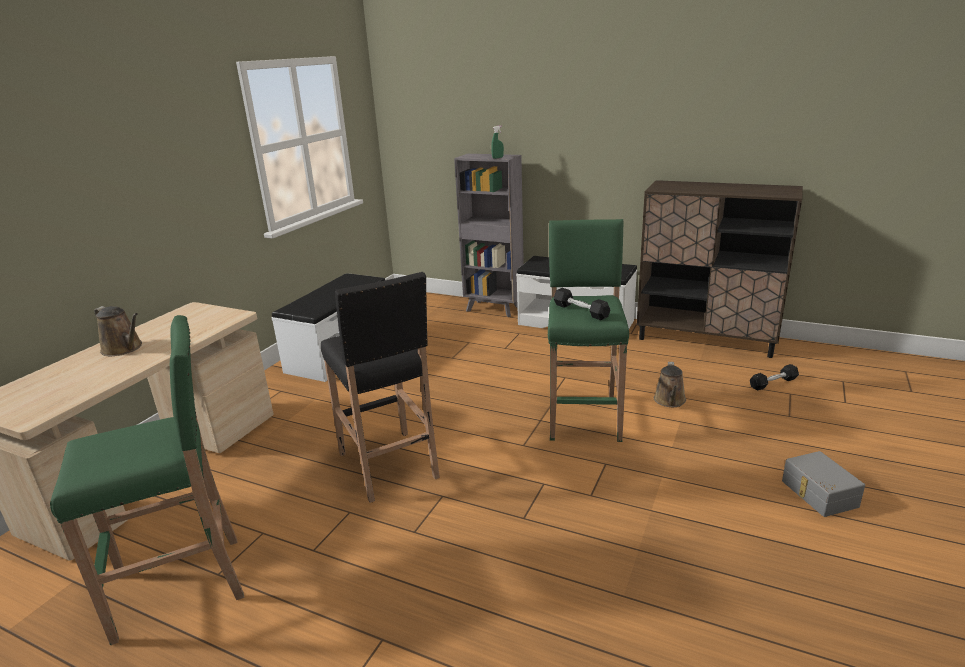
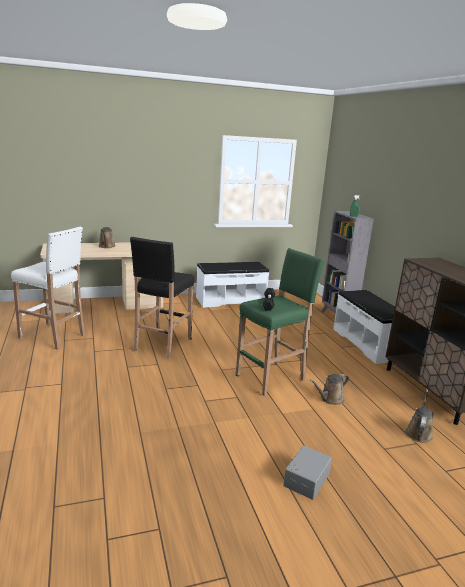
camera: 45 degrees right, 5 degrees down
green stool [50,315,244,645] -> white stool [11,227,85,350]
black dumbbell [750,364,799,390] -> brown watering can [405,389,434,443]

